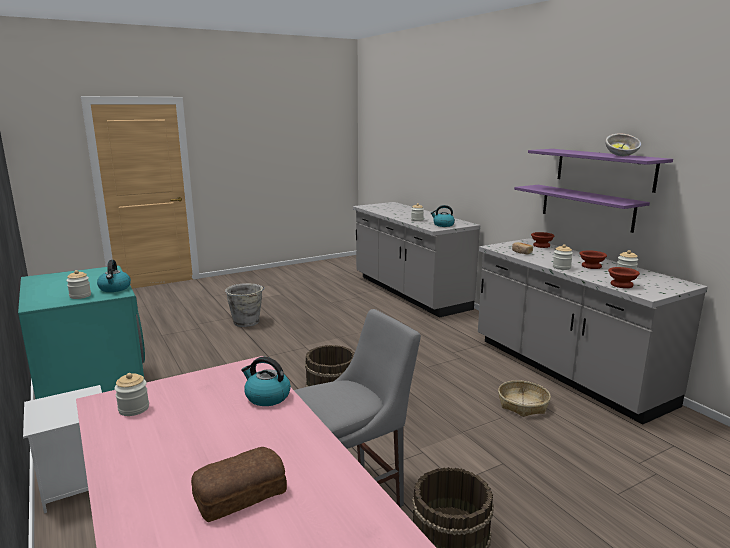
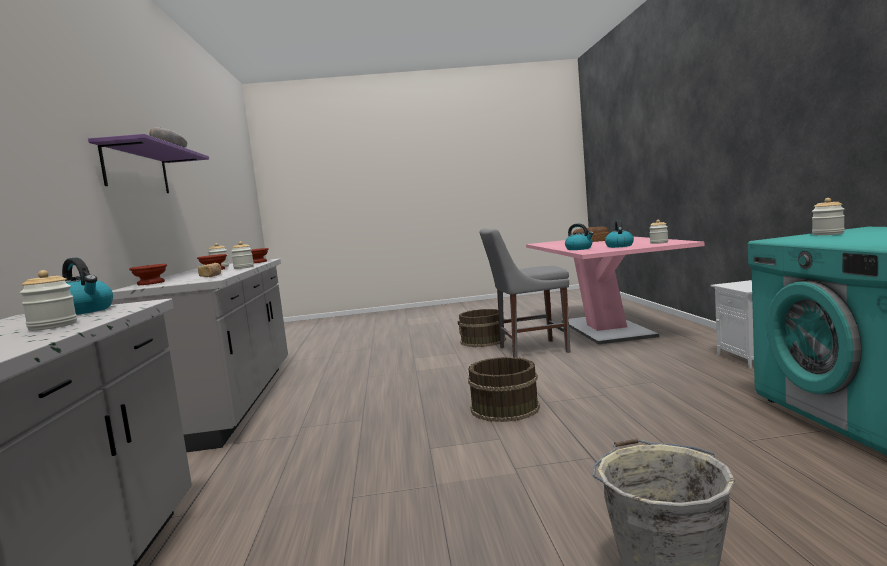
camera: 155 degrees left, 10 degrees down
kettle [97,260,131,292] -> kettle moved to [605,220,634,248]
basket [498,380,551,417] -> none
purple shelf [514,185,650,233] -> none

